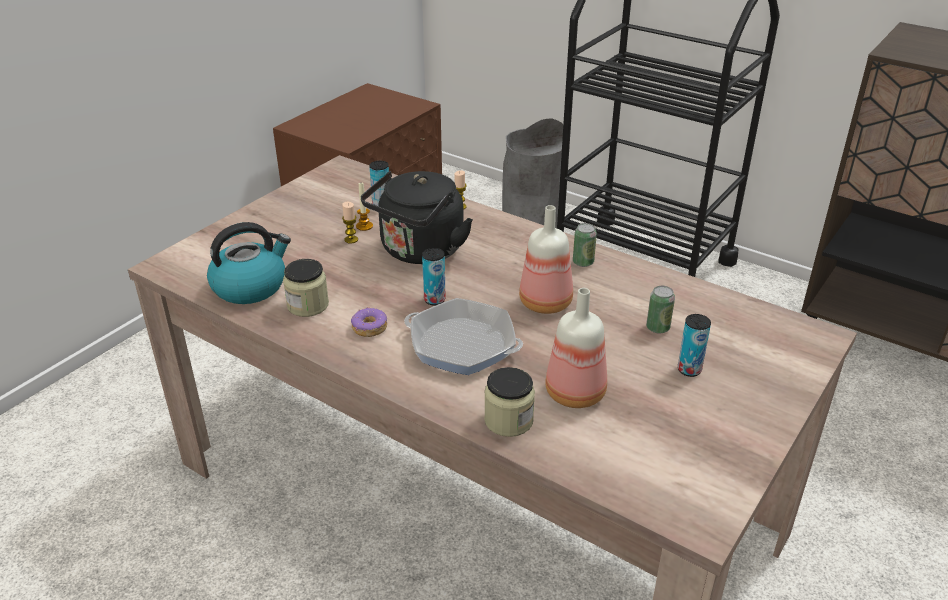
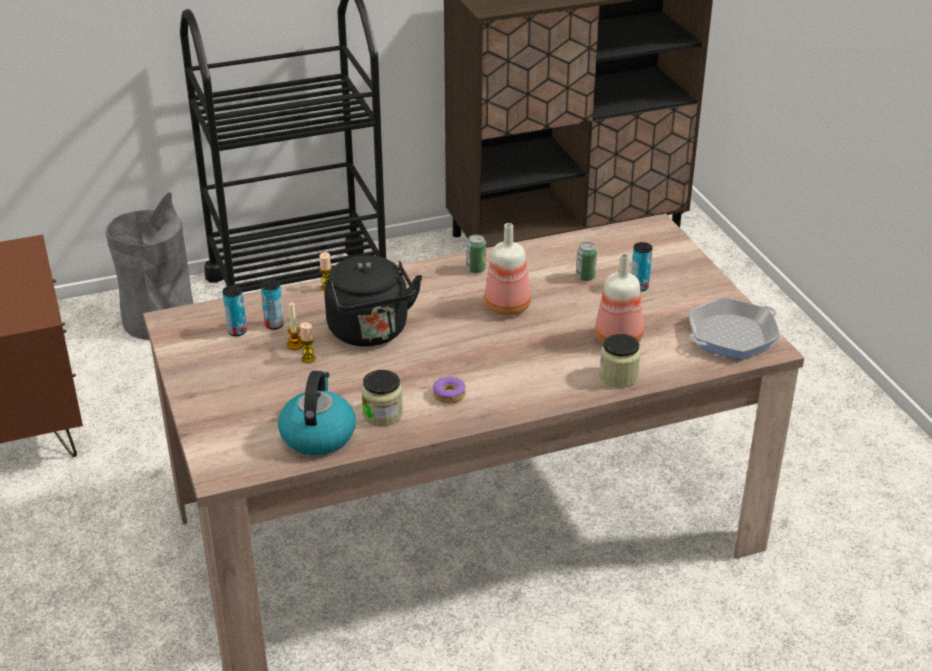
camera: 55 degrees left, 0 degrees up
frying pan [404,298,523,375] -> frying pan moved to [688,297,780,360]
can [422,248,446,306] -> can moved to [222,285,247,336]

